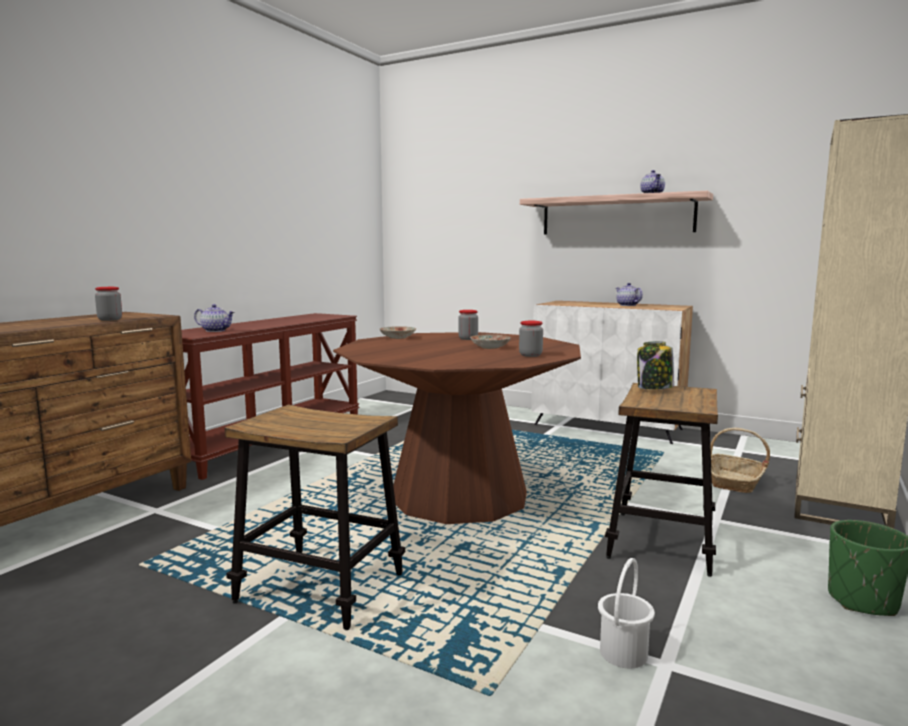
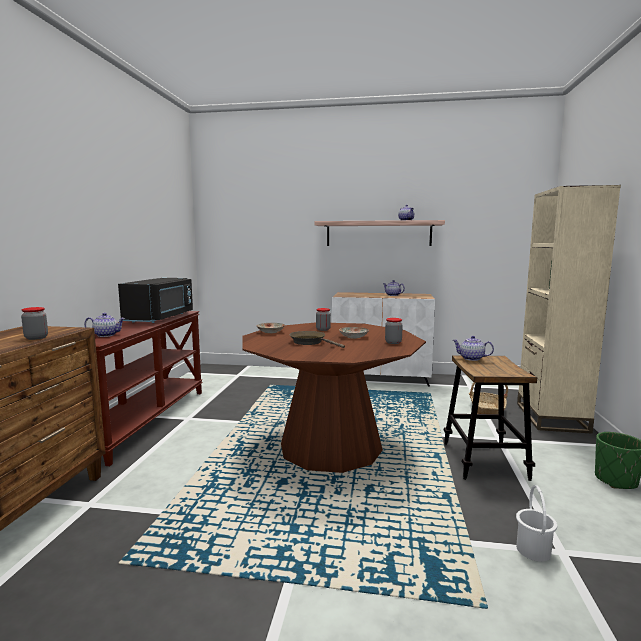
camera: 20 degrees left, 0 degrees up
stool [225,404,405,630] -> none
jar [637,341,674,389] -> teapot [452,336,494,361]
none -> black microwave [118,278,193,323]
none -> brown frying pan [289,331,345,348]

